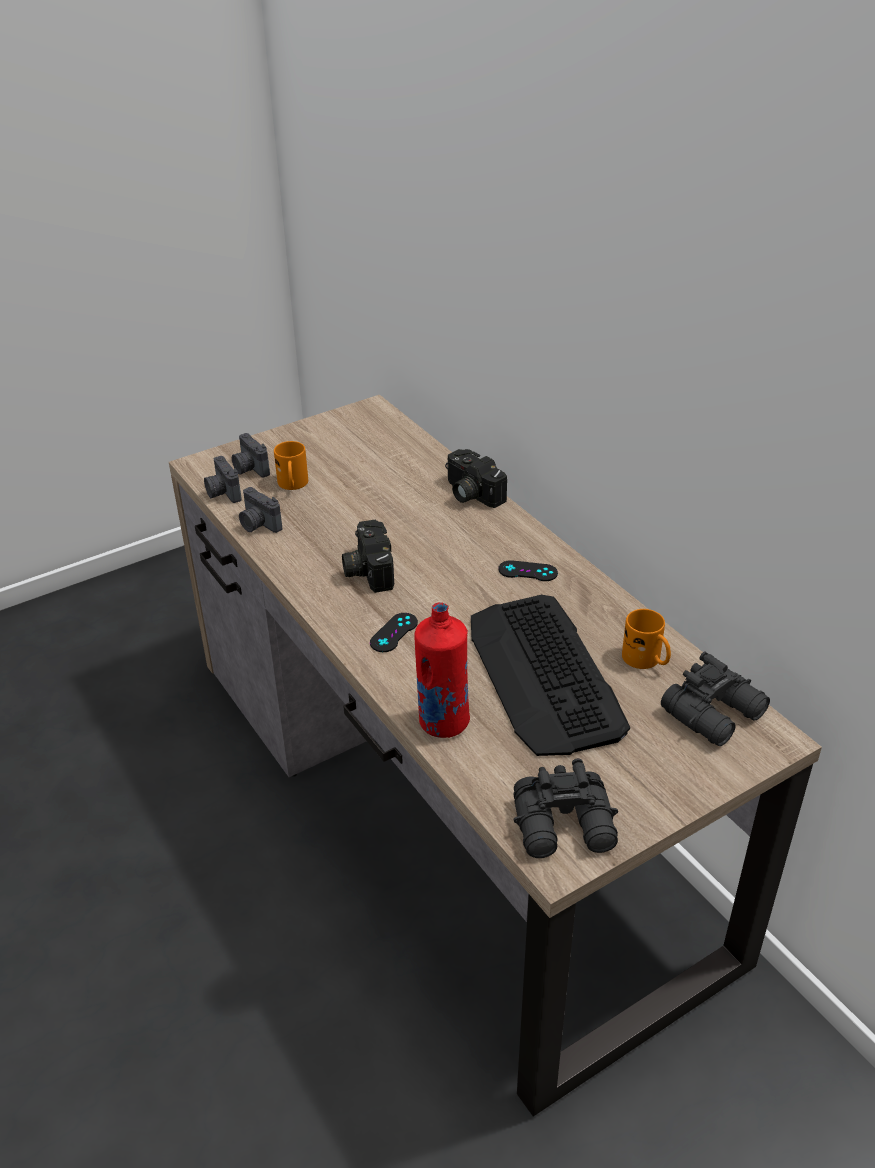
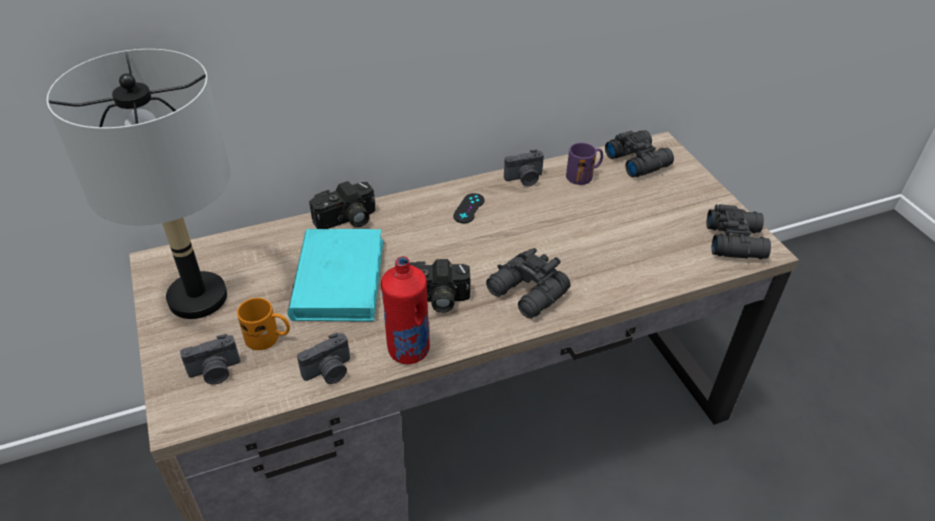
camera: 80 degrees left, 5 degrees up
camera [204,456,242,503] -> camera moved to [504,149,544,186]
black game controller [370,613,418,652] -> black binoculars [486,248,571,319]
red bottle [415,602,470,738] -> red bottle moved to [381,256,430,364]
keyboard [471,595,630,756] -> none
orange mug [622,609,671,669] -> purple mug [566,143,603,185]
none -> grey table lamp [47,49,230,319]
none -> turquoise book [287,229,384,322]

